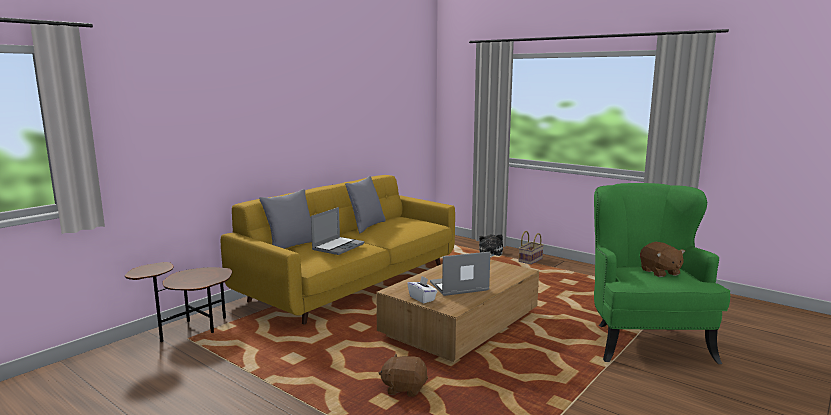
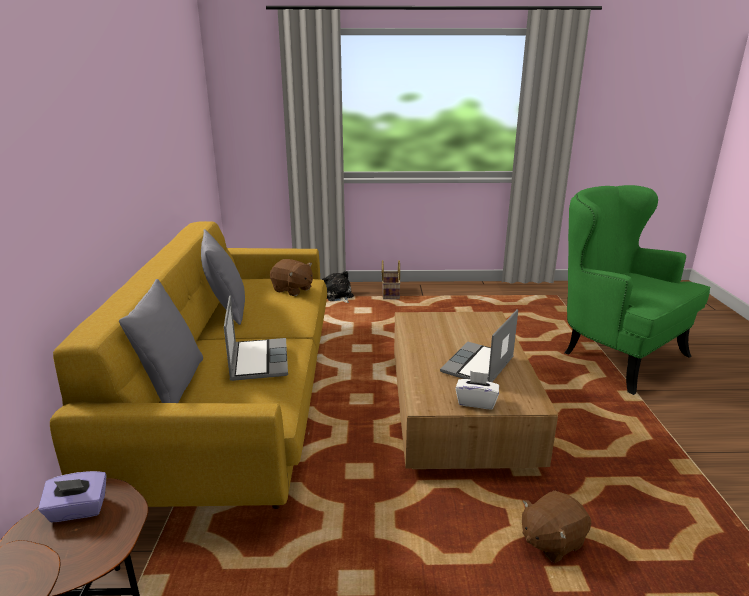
camera: 40 degrees left, 10 degrees up
brown plush toy [640,242,685,277] -> brown plush toy moved to [270,259,313,296]
none -> purple tissue box [38,471,107,522]

